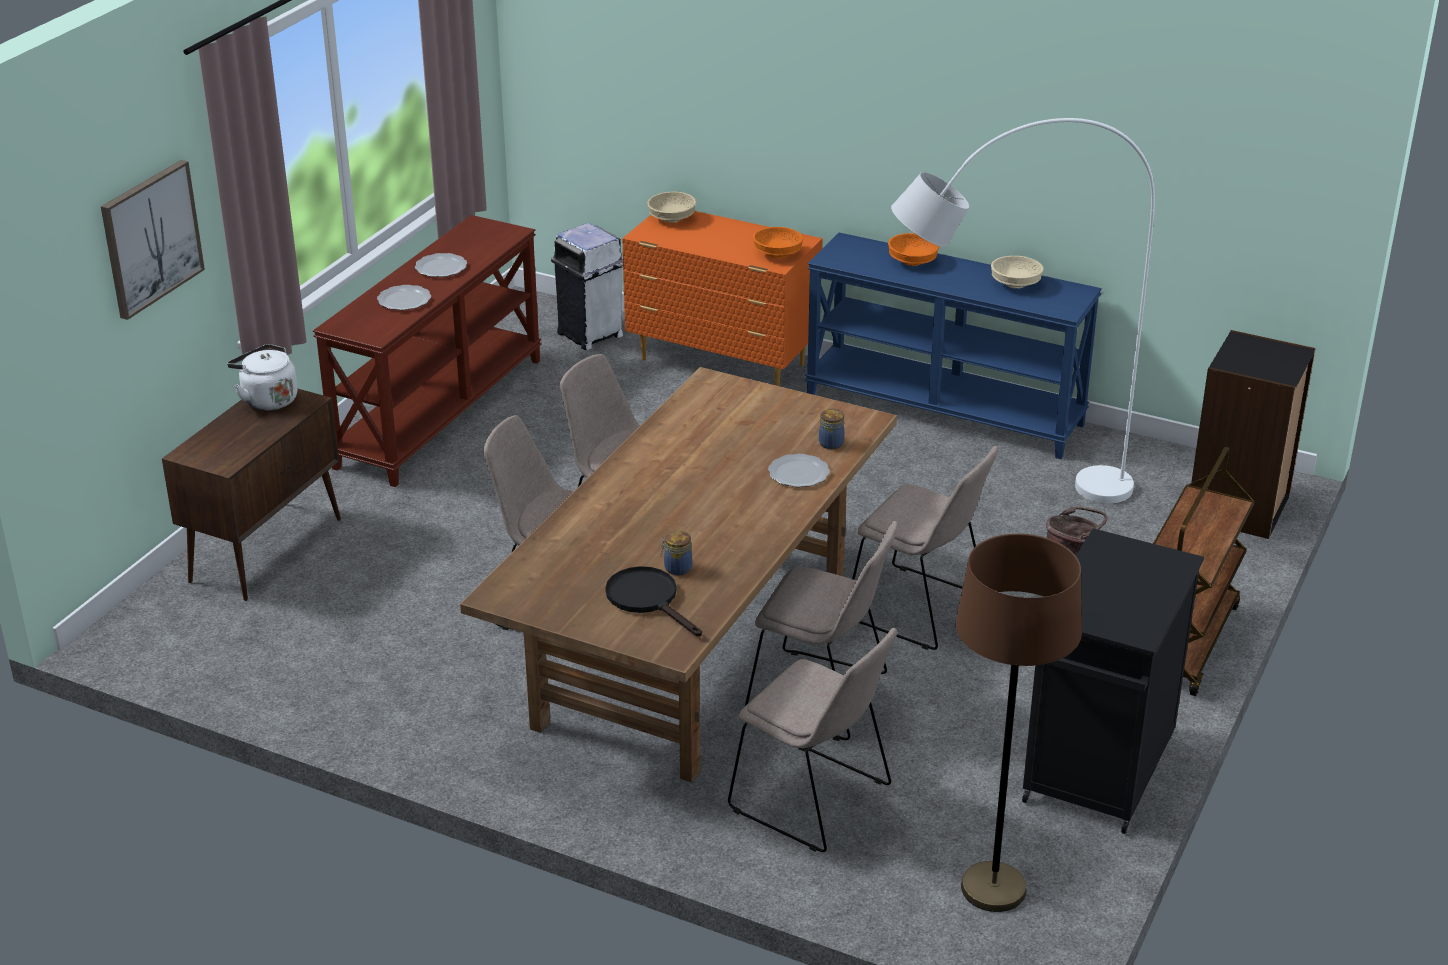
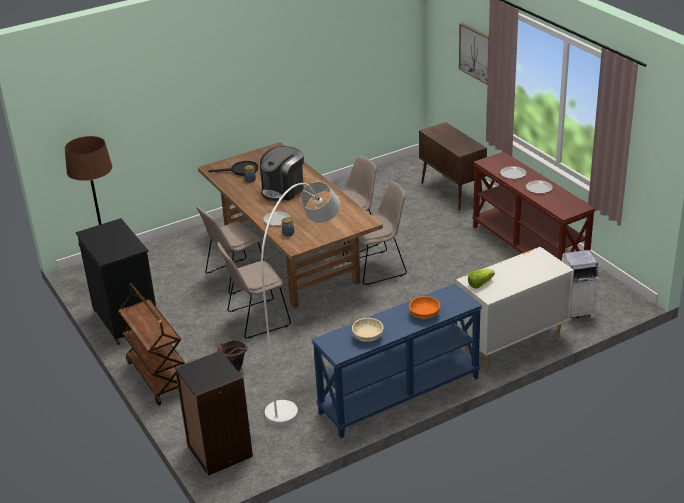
camera: 125 degrees right, 0 degrees up
white kettle [227,344,298,411] -> none
orange dresser [622,211,822,386] -> white dresser [456,247,574,368]
beige bowl [647,192,696,223] -> none
beige chair [728,628,897,852] -> none
orange bowl [753,227,803,258] -> lettuce [468,269,495,289]
none -> coffee machine [260,146,304,202]

